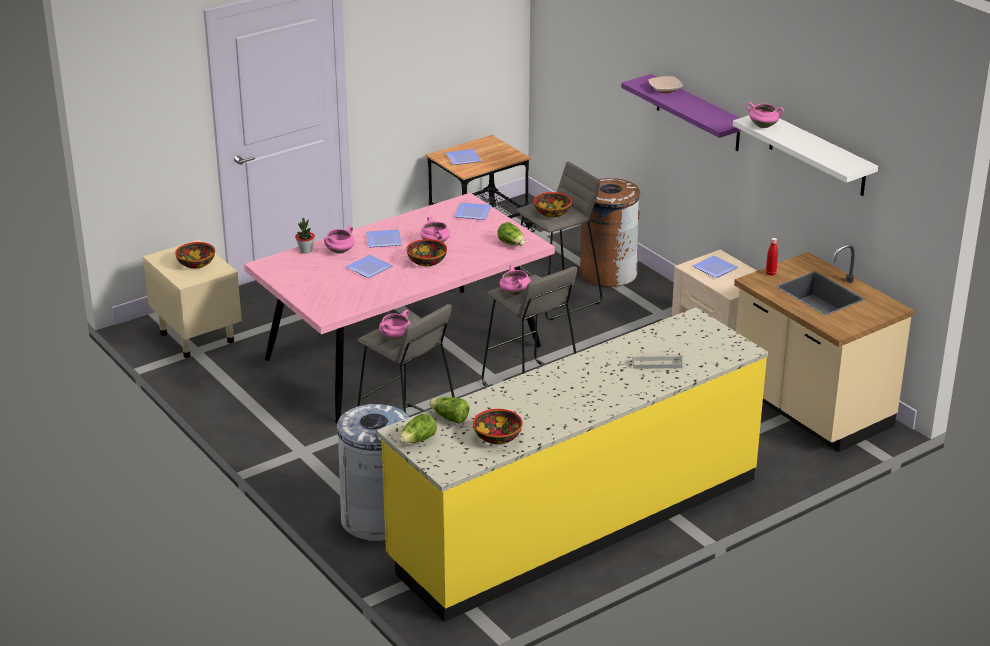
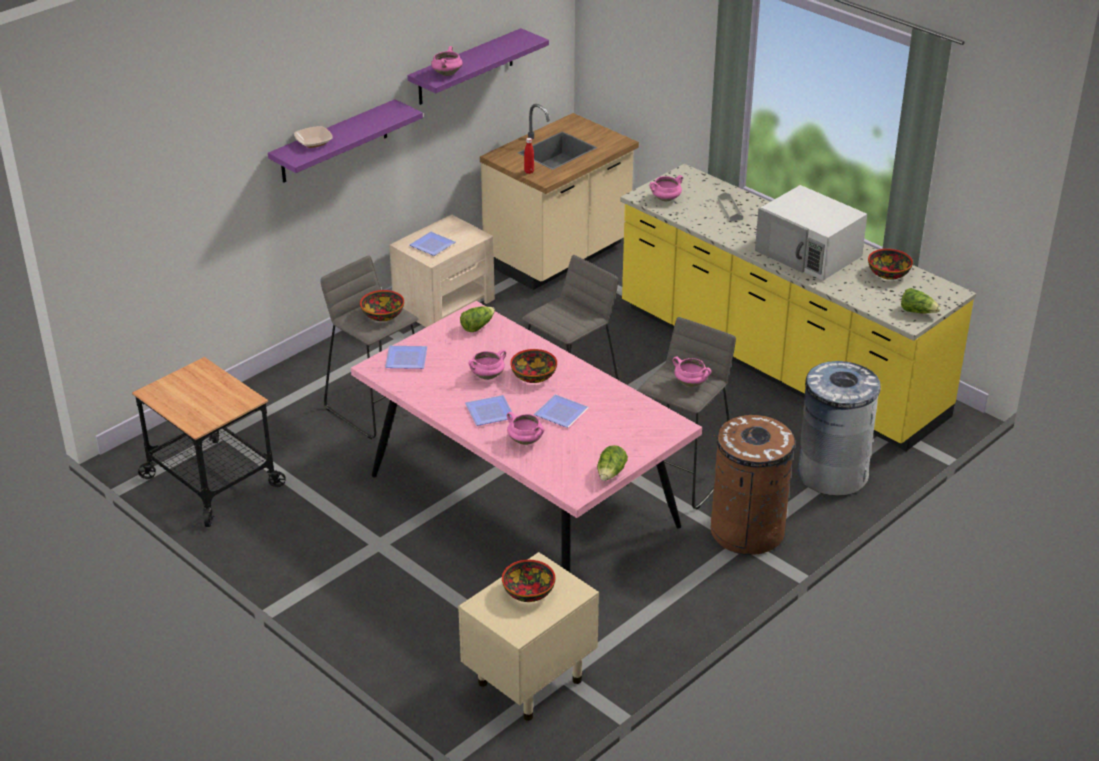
camera: 100 degrees left, 5 degrees up
potted plant [295,218,315,254] -> none
lettuce [429,397,469,424] -> lettuce moved to [597,445,628,481]
plate [446,149,482,165] -> none
pink cooking pot [500,265,531,295] -> pink cooking pot moved to [650,175,683,201]
brown trash can [580,178,640,287] -> brown trash can moved to [711,415,795,555]
white shelf [733,115,878,196] -> purple shelf [407,28,549,105]
none -> white microwave [755,185,867,280]

